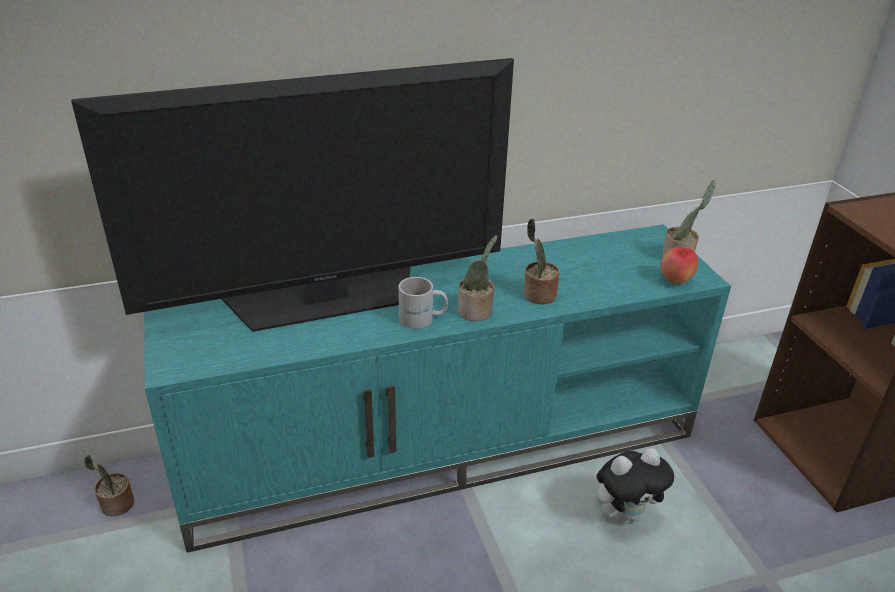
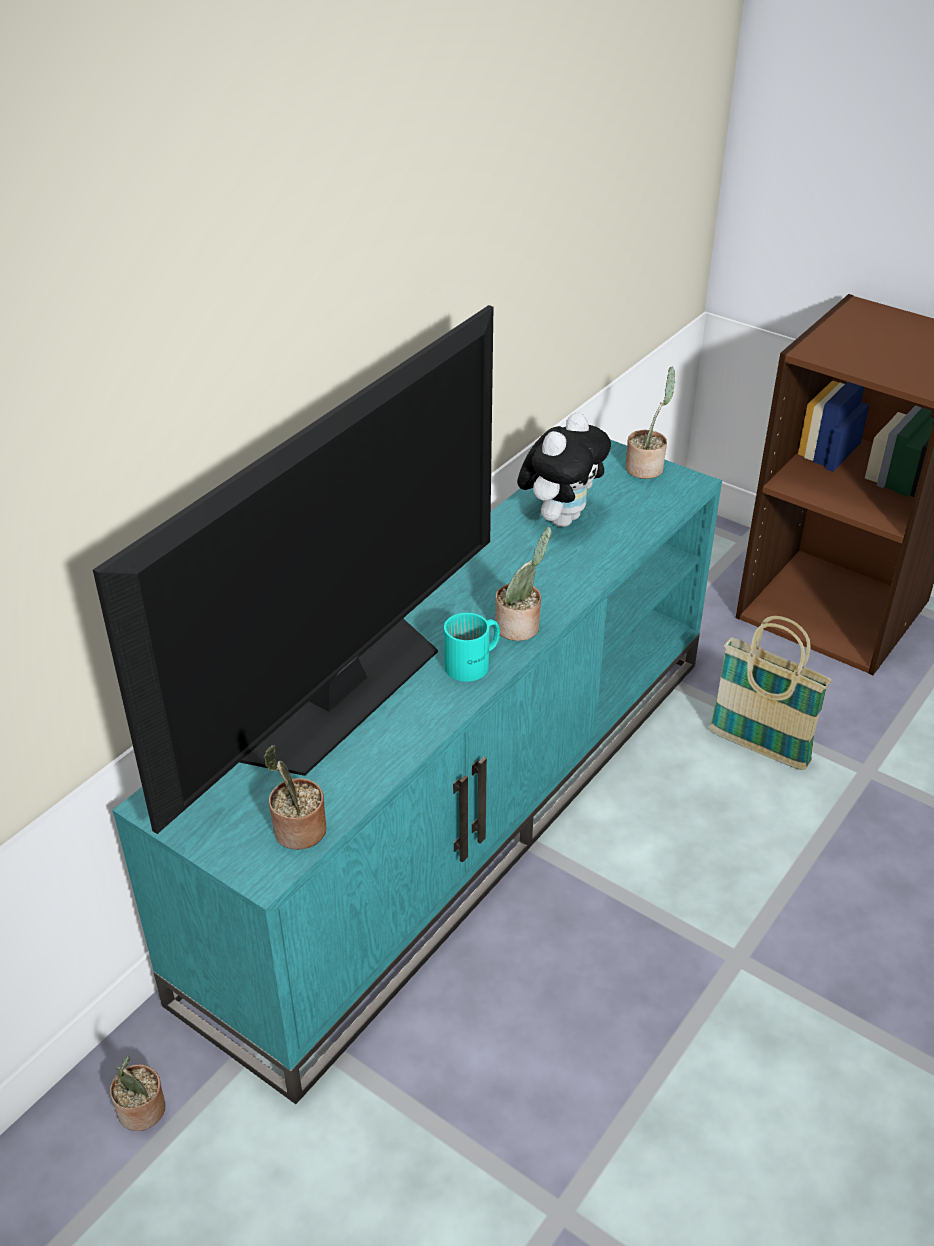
camera: 35 degrees left, 5 degrees up
white mug [398,277,448,329] -> turquoise mug [444,613,500,682]
potted plant [524,218,560,304] -> potted plant moved to [263,745,326,850]
plush toy [597,448,674,524] -> plush toy moved to [517,412,611,527]
apple [660,247,698,284] -> none
none -> basket [709,616,832,770]

